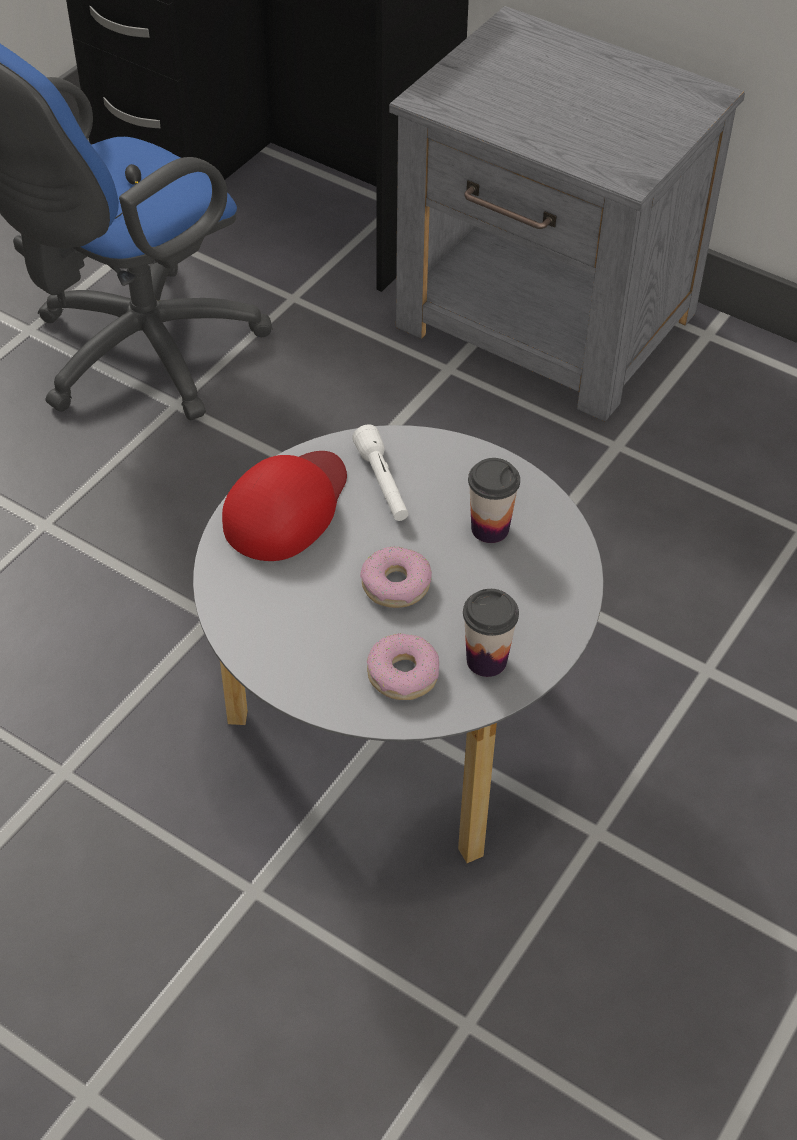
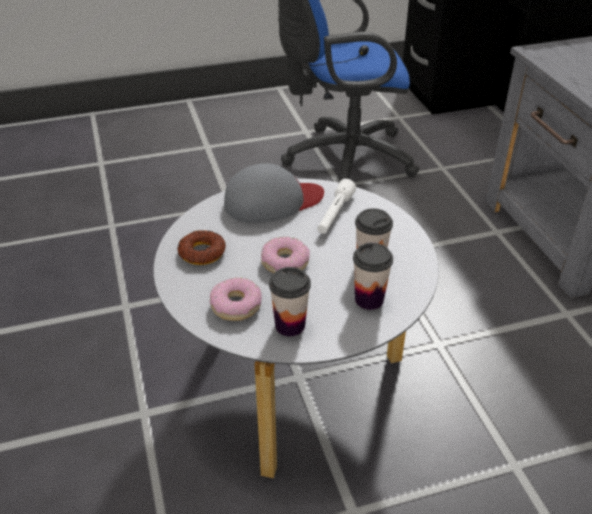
camera: 40 degrees right, 10 degrees down
red cap [222,451,347,561] -> grey cap [224,163,324,223]
none -> donut [177,230,226,265]
none -> cup [353,243,393,310]

